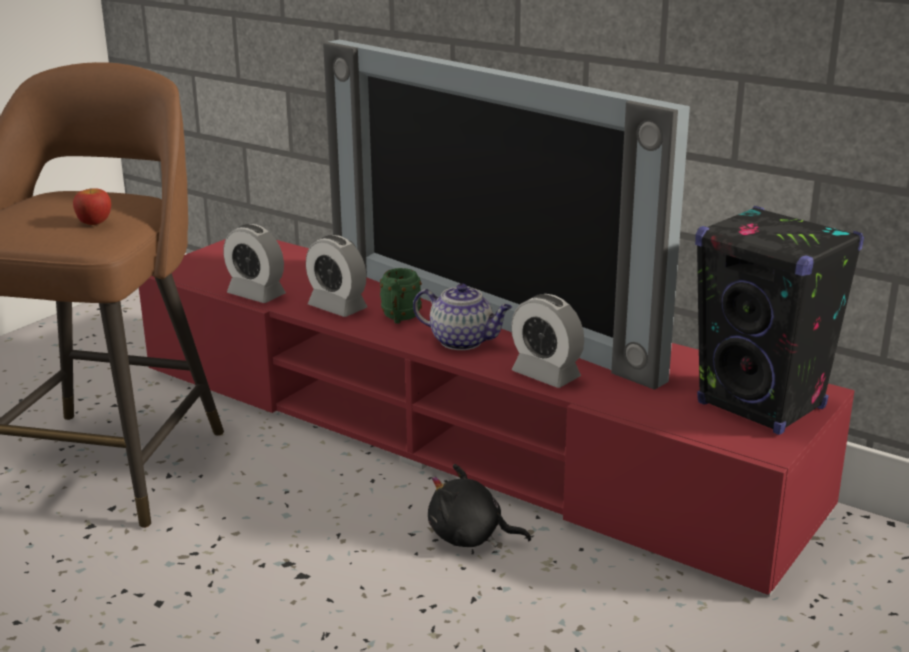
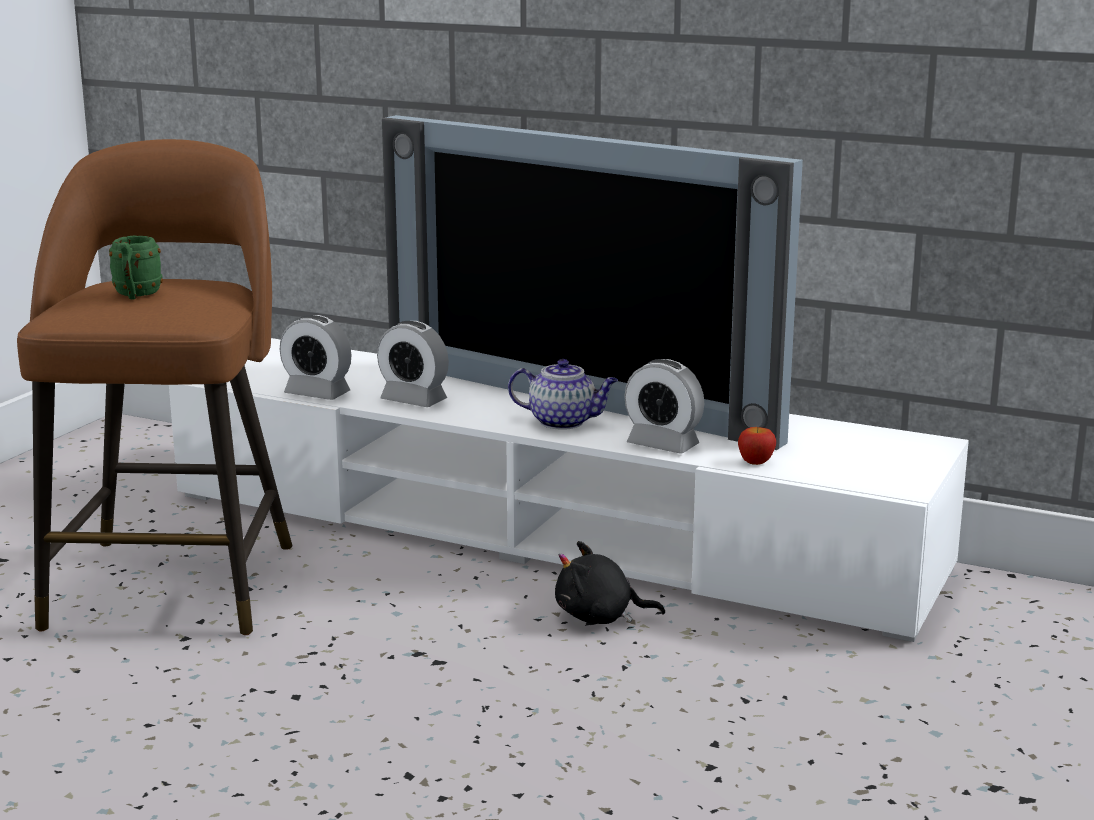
camera: 10 degrees left, 5 degrees down
apple [73,188,111,225] -> apple moved to [738,427,776,465]
red tv stand [139,239,854,597] -> white tv stand [169,338,969,642]
green mug [380,268,422,324] -> green mug moved to [109,236,163,299]
black speaker [695,206,864,435] -> none

